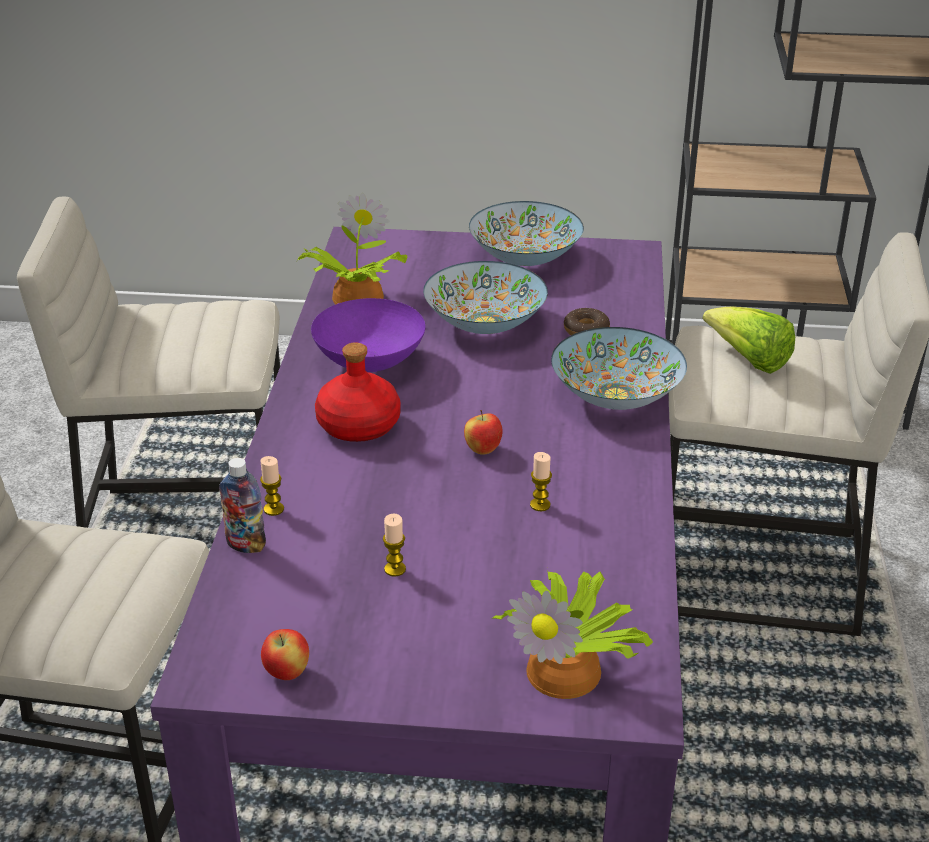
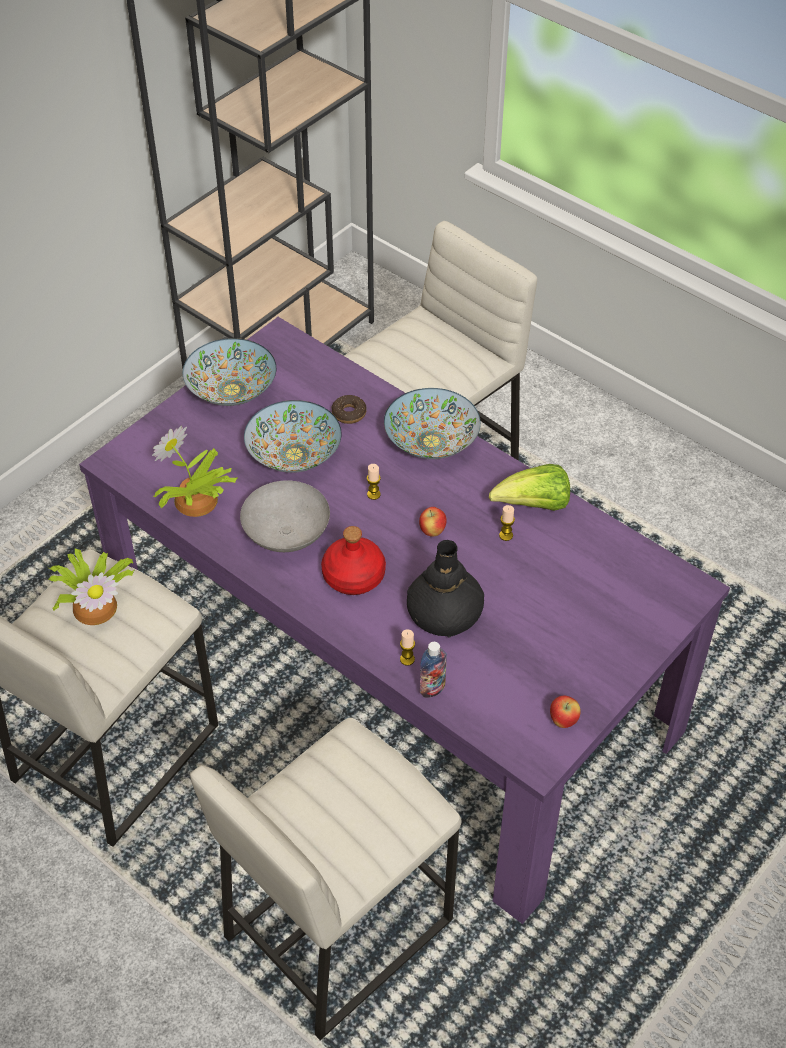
camera: 55 degrees left, 15 degrees up
purple bowl [311,298,426,372] -> grey bowl [240,480,330,552]
candle [383,513,406,577] -> candle moved to [367,464,381,500]
potted plant [493,570,653,699] -> potted plant moved to [49,548,135,625]
lettuce [703,306,795,374] -> lettuce moved to [489,464,570,511]
none -> black vase [407,540,484,638]

